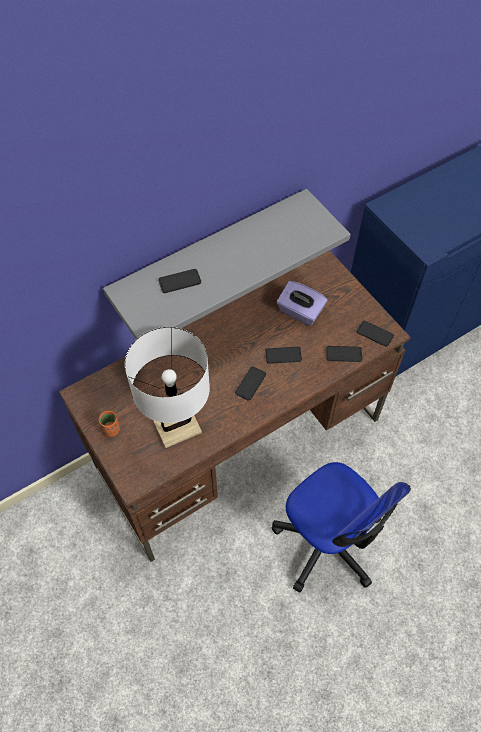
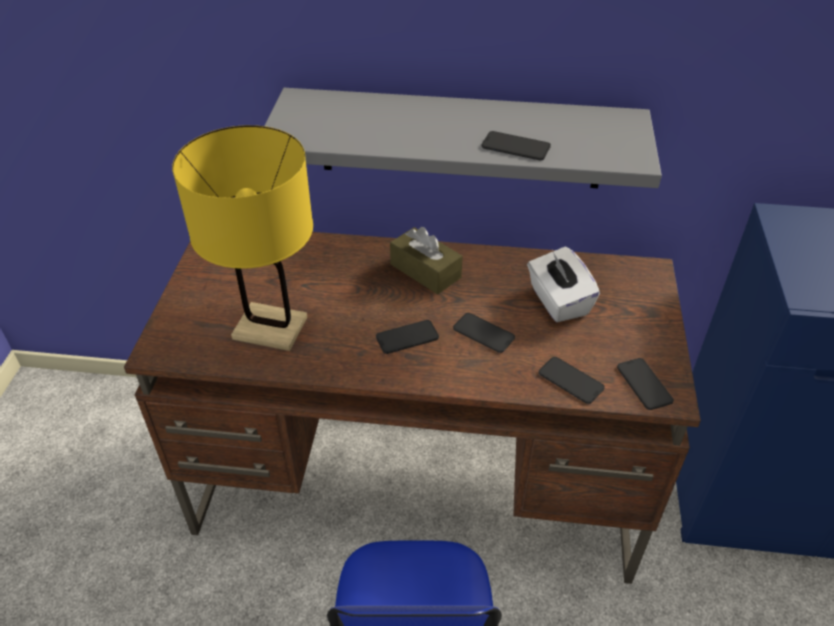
camera: 40 degrees right, 15 degrees down
orange cup [99,411,120,437] -> none
white table lamp [125,327,210,448] -> yellow table lamp [172,125,313,351]
phone [158,269,201,293] -> phone moved to [482,131,551,160]
purple tissue box [277,281,328,326] -> white tissue box [527,247,600,322]
none -> brown tissue box [390,227,463,294]

